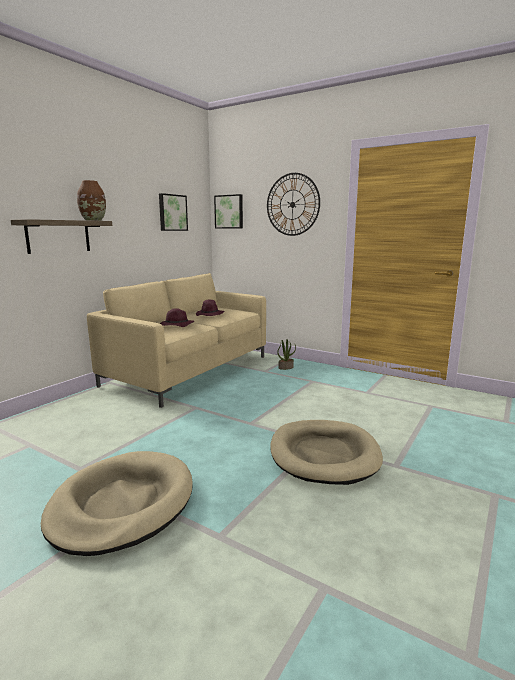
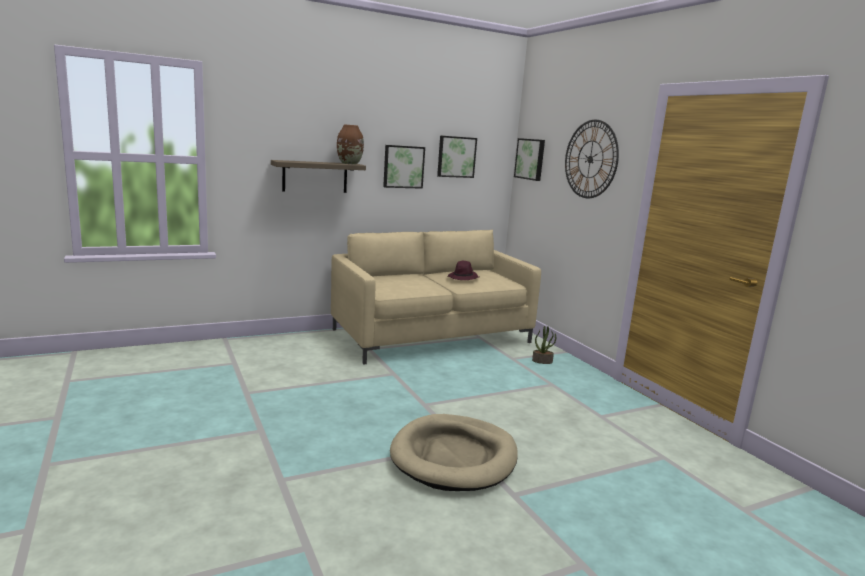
camera: 30 degrees right, 0 degrees up
beige dog bed [41,451,193,556] -> none
purple hat [159,308,194,327] -> none
none -> picture [383,145,425,189]

